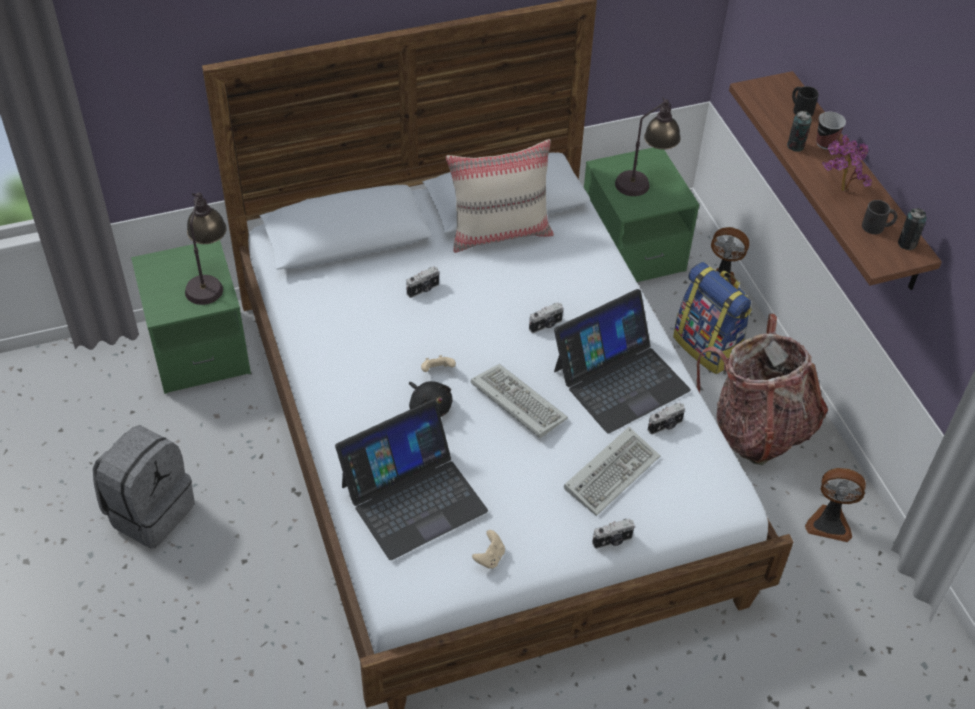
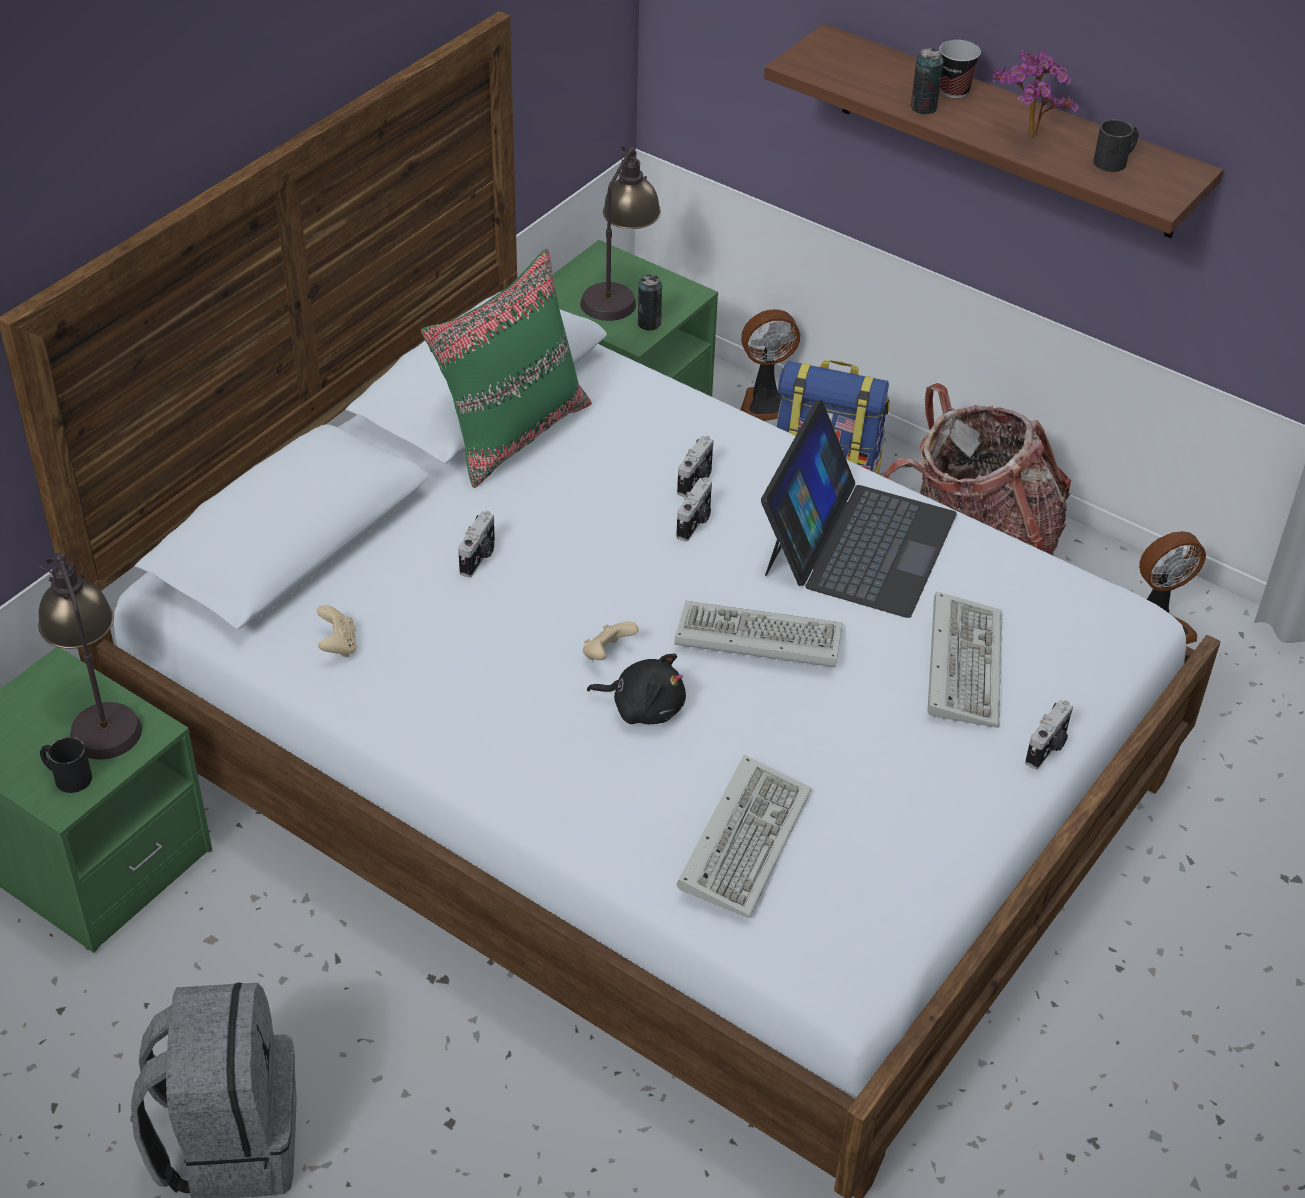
camera: 35 degrees left, 5 degrees down
laptop [335,399,488,560] -> keyboard [677,755,812,918]
beige pillow [445,139,554,253] -> green pillow [421,249,592,488]
beige game controller [472,530,505,569] -> beige game controller moved to [317,605,357,657]
camera [648,403,685,435] -> camera moved to [677,436,714,497]
black mug [792,86,819,117] -> black mug moved to [40,737,92,793]
can [898,208,927,250] -> can moved to [638,274,663,331]

